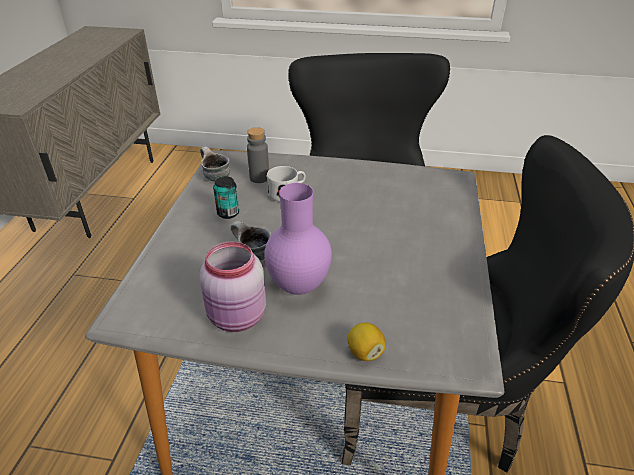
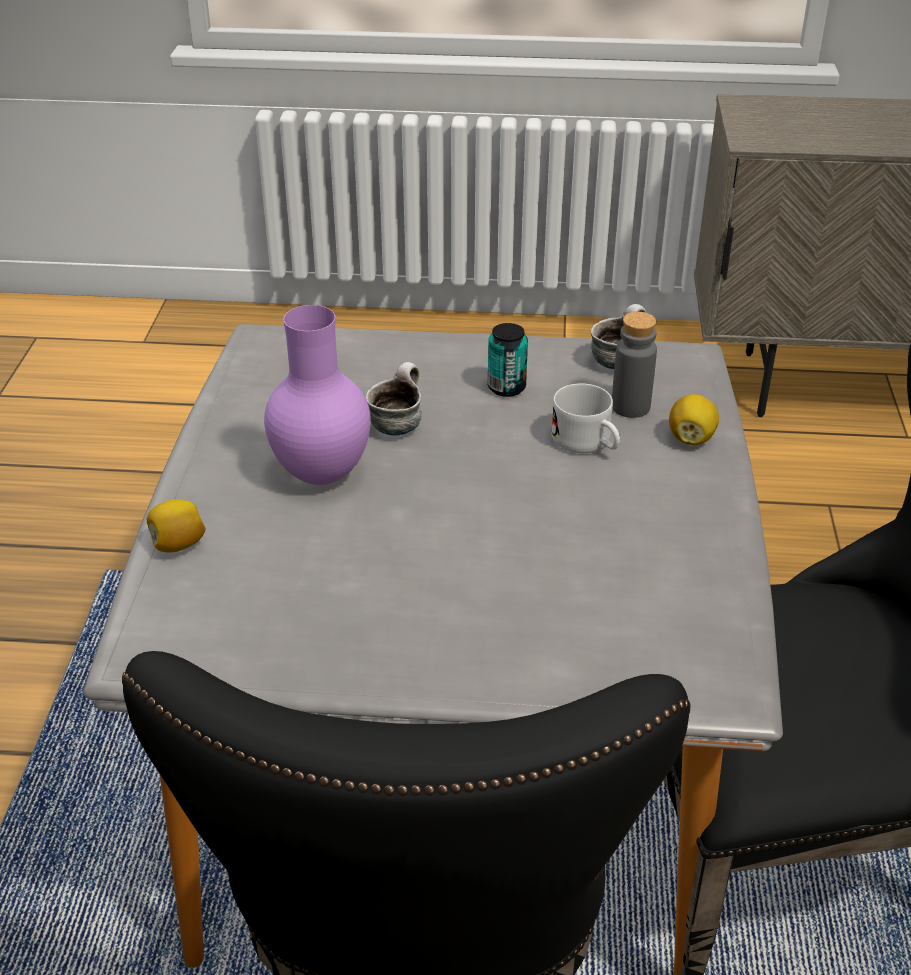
camera: 85 degrees right, 0 degrees up
pink jar [199,241,266,332] -> none
none -> lemon [669,394,719,445]

